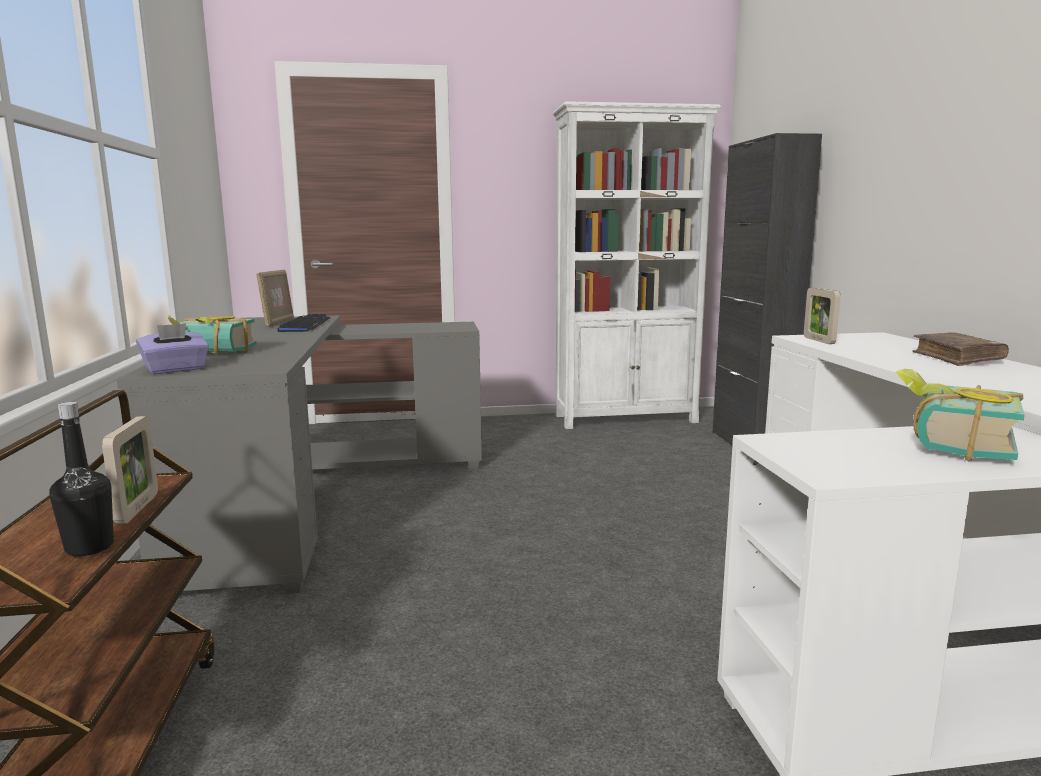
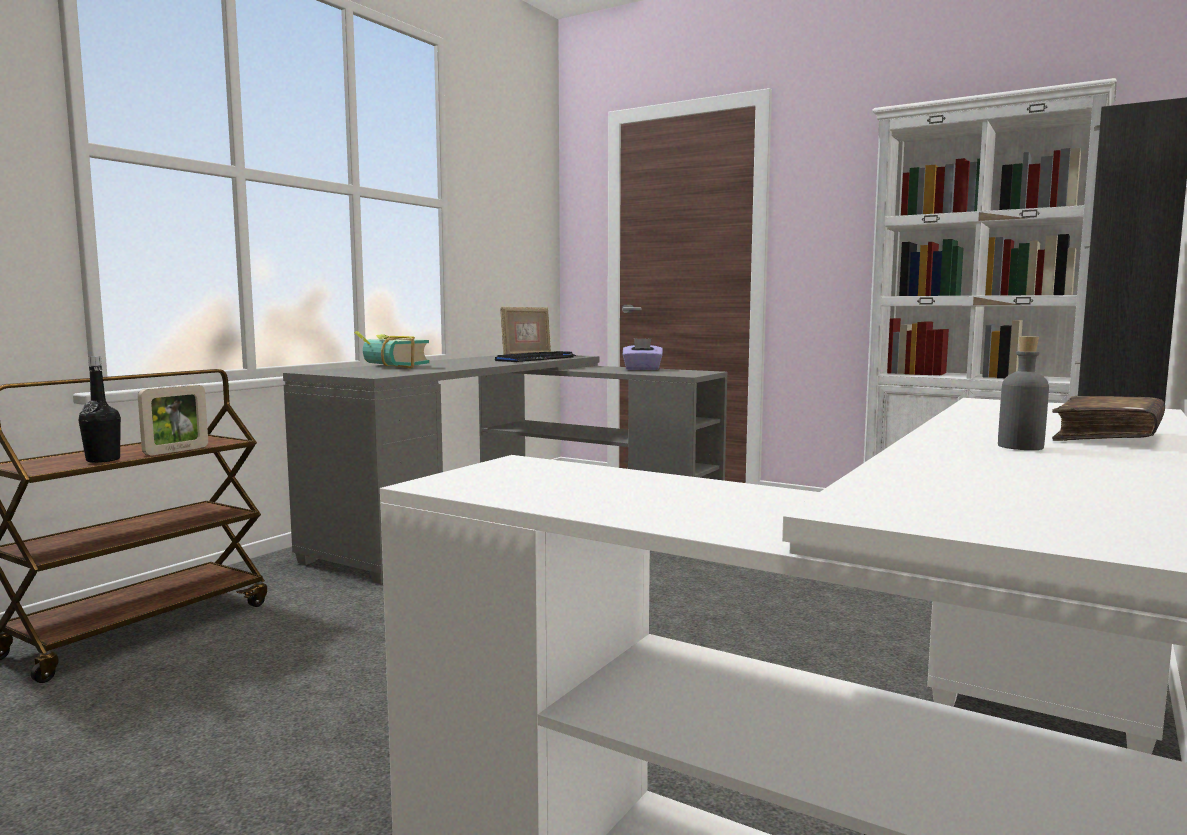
camera: 40 degrees right, 5 degrees down
purple tissue box [136,323,209,374] -> purple tissue box moved to [623,338,663,370]
picture frame [804,288,841,344] -> none
book [896,369,1025,461] -> none
none -> grey bottle [998,336,1049,450]

